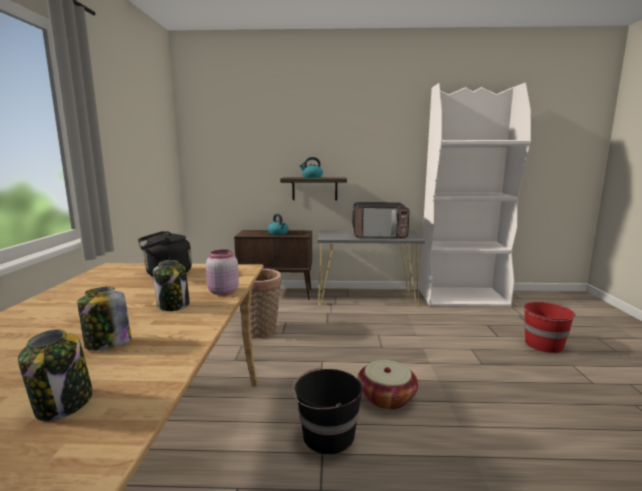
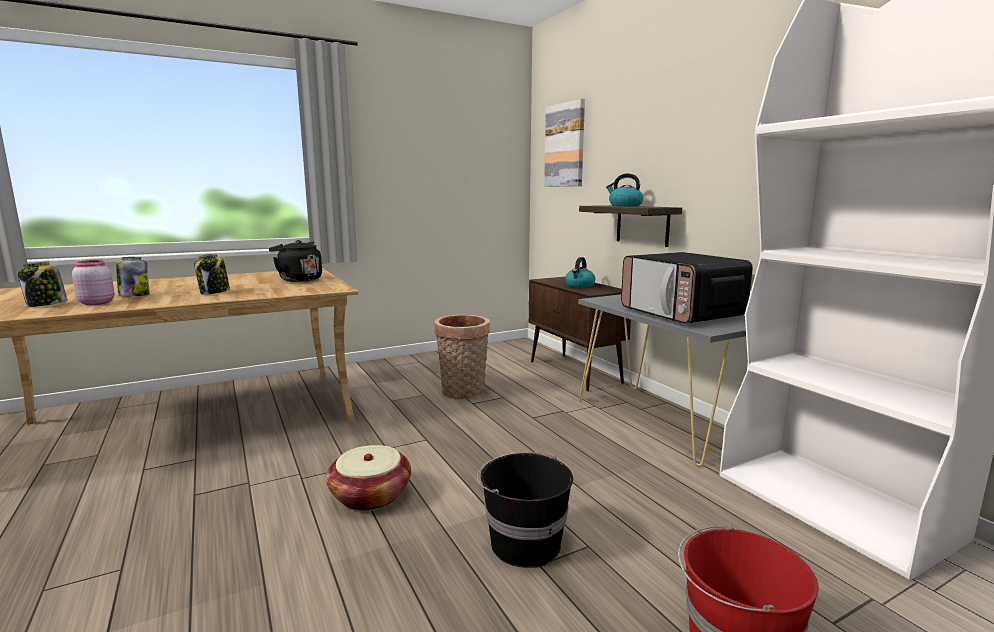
camera: 60 degrees right, 0 degrees up
pink jar [206,249,239,295] -> pink jar moved to [72,260,115,305]
black bucket [292,368,362,454] -> black bucket moved to [477,452,573,568]
none -> picture [544,98,585,187]

